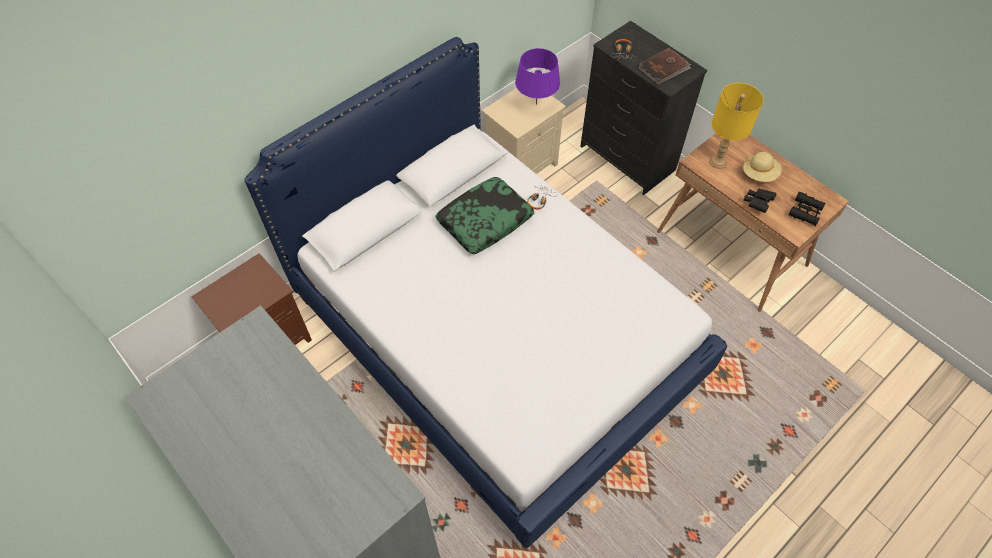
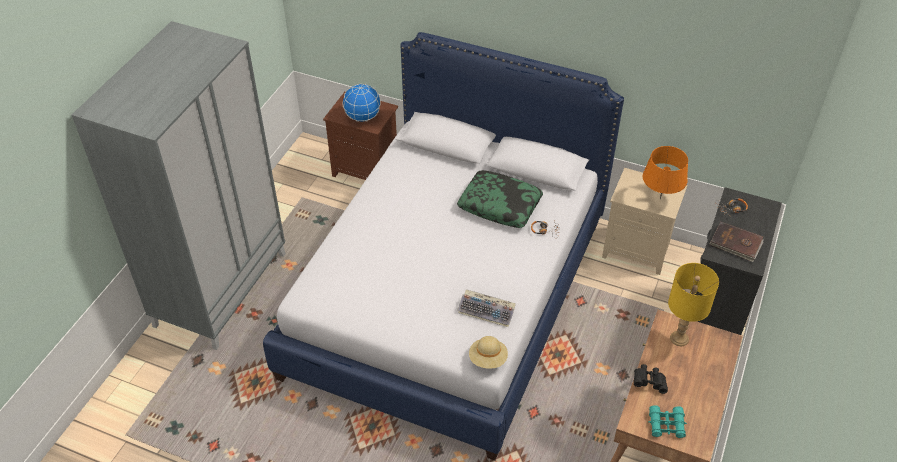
camera: 65 degrees right, 10 degrees down
purple table lamp [515,48,560,105] -> orange table lamp [643,146,688,199]
beige hat [743,152,782,182] -> beige hat moved to [469,336,508,369]
black binoculars [789,192,825,226] -> turquoise binoculars [648,405,687,438]
none -> globe [342,84,381,122]
none -> keyboard [457,289,516,327]

